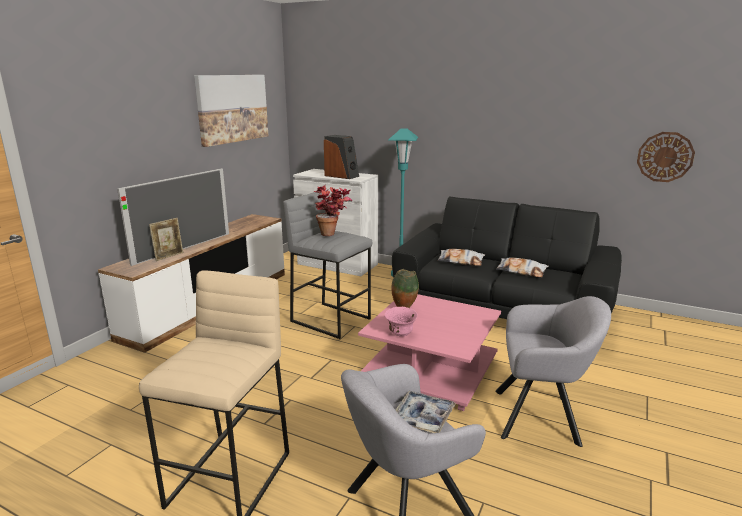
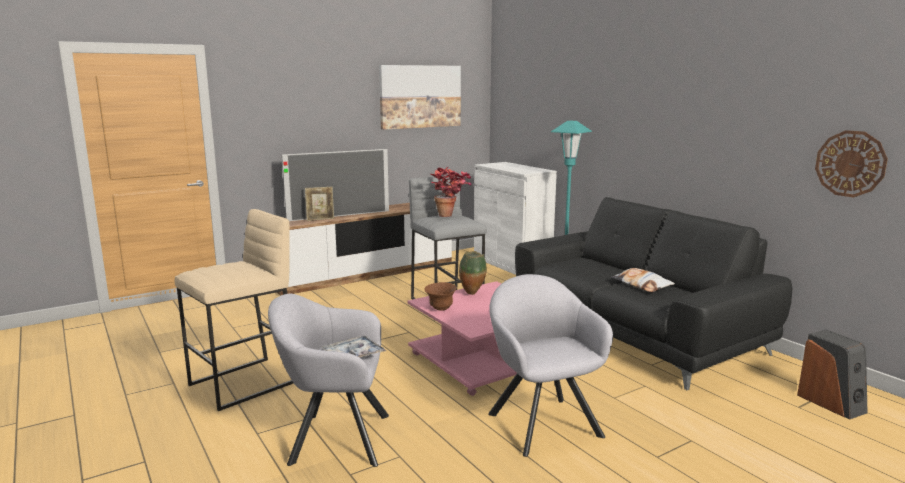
camera: 30 degrees right, 5 degrees down
speaker [324,135,359,179] -> speaker moved to [797,330,867,420]
pink bowl [385,307,418,337] -> brown bowl [424,282,457,311]
pillow [437,249,485,266] -> none
grey armchair [495,296,611,447] -> grey armchair turned 150 degrees counterclockwise [488,274,613,457]

